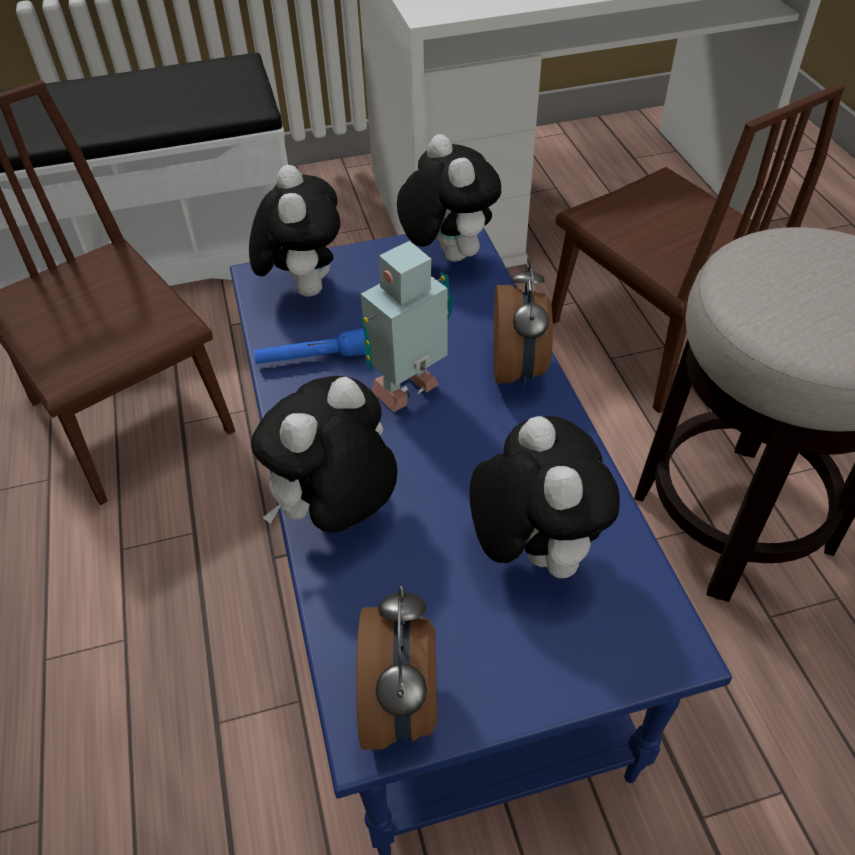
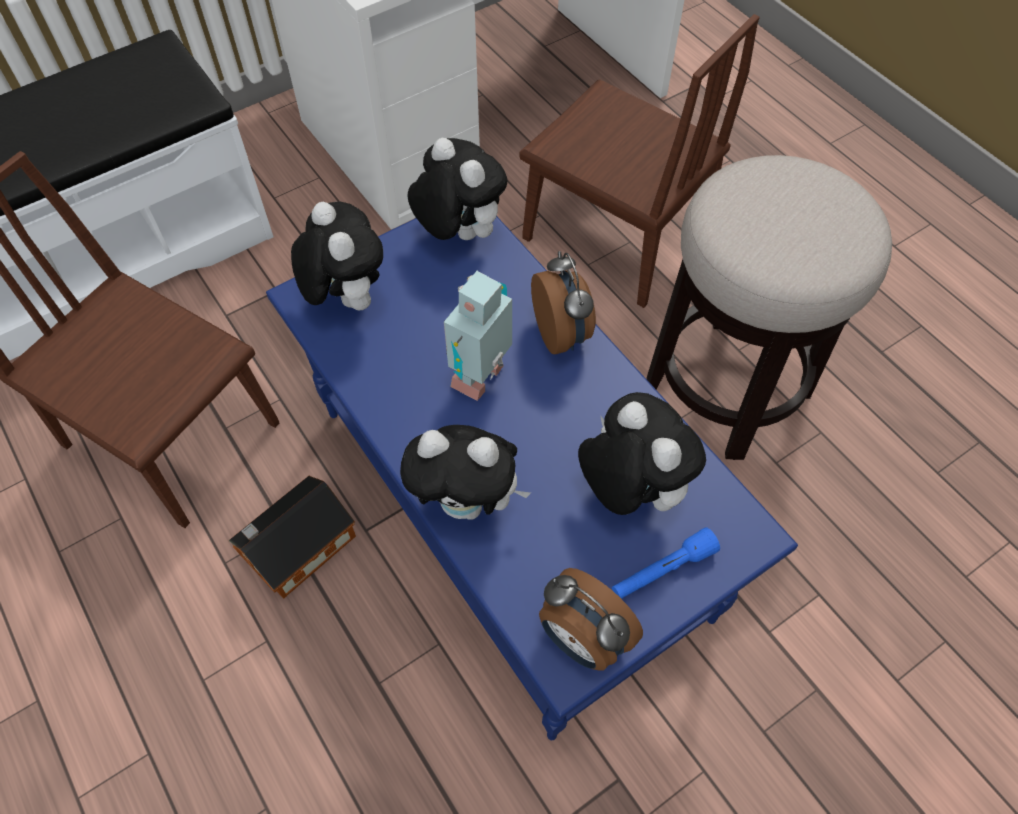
camera: 20 degrees left, 10 degrees up
plush toy [251,376,398,532] -> plush toy turned 105 degrees counterclockwise [400,425,531,519]
blue flashlight [254,328,365,364] -> blue flashlight moved to [612,527,720,599]
alarm clock [356,586,437,750] -> alarm clock turned 150 degrees clockwise [539,568,643,671]
none -> toy house [228,476,356,599]

